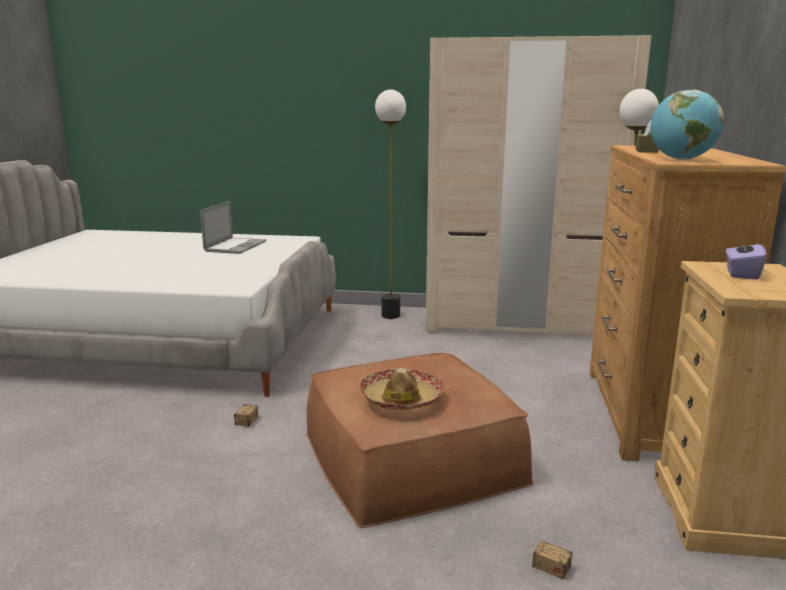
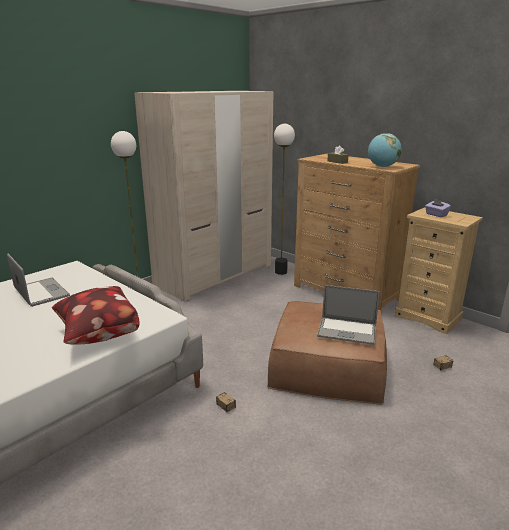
camera: 55 degrees left, 5 degrees up
hat [359,368,444,410] -> laptop [317,285,380,345]
none -> pillow [52,286,140,345]

